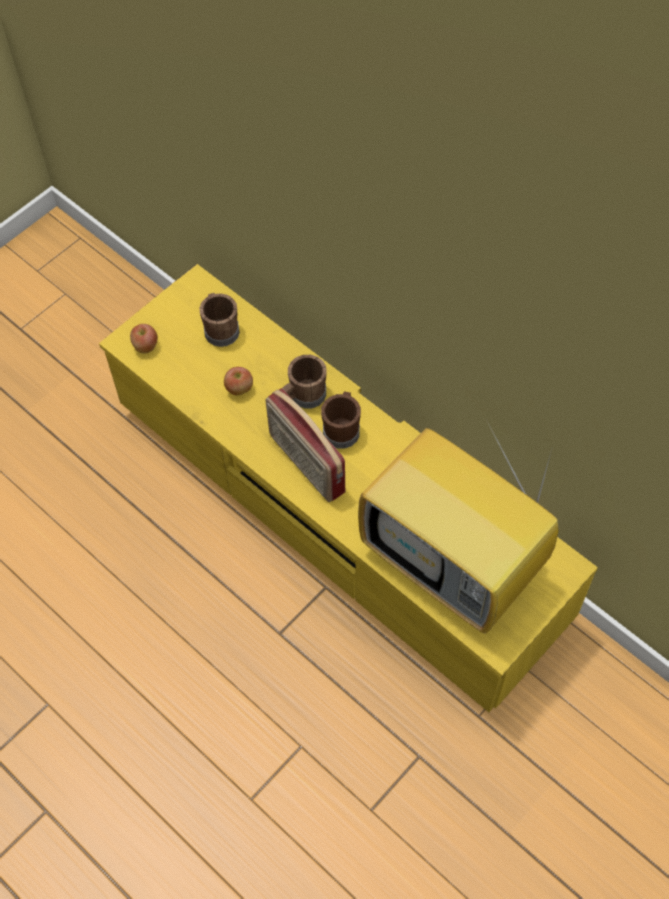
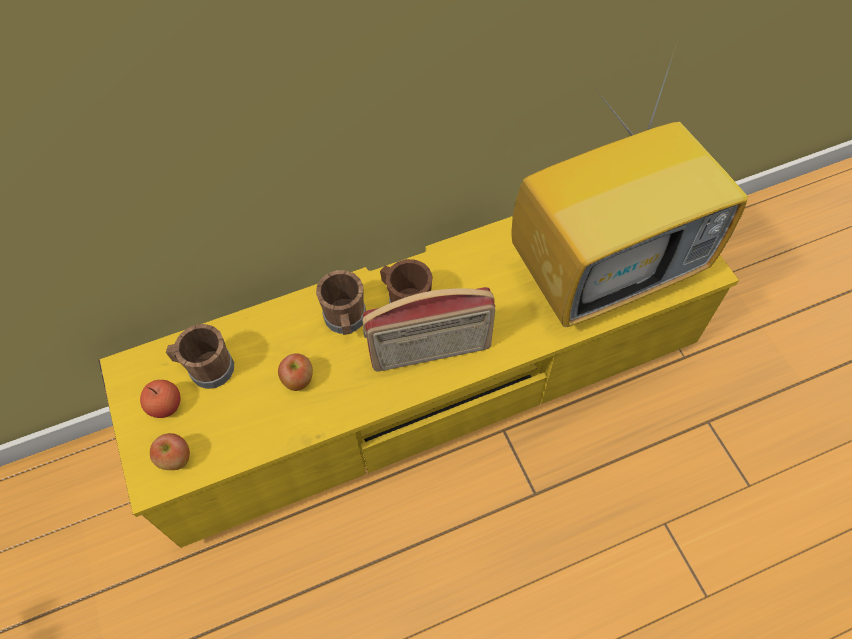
camera: 65 degrees left, 0 degrees up
none -> apple [140,380,180,418]

